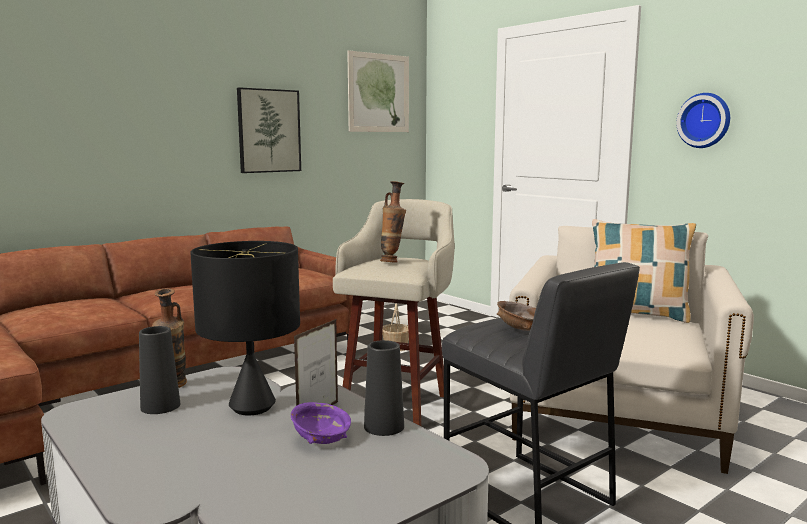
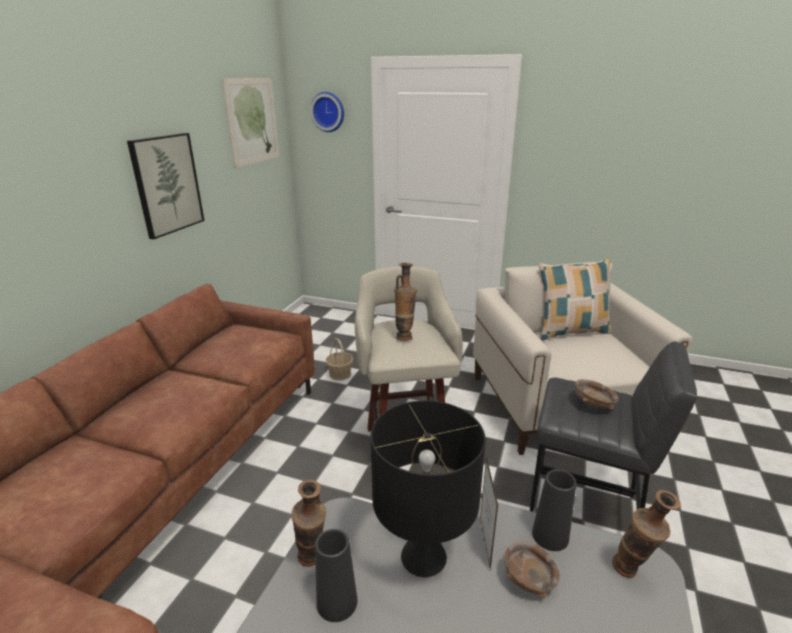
camera: 30 degrees left, 15 degrees up
purple bowl [291,402,351,444] -> brown bowl [505,541,560,598]
wall clock [676,93,730,148] -> wall clock moved to [310,92,344,132]
none -> vase [612,490,681,578]

